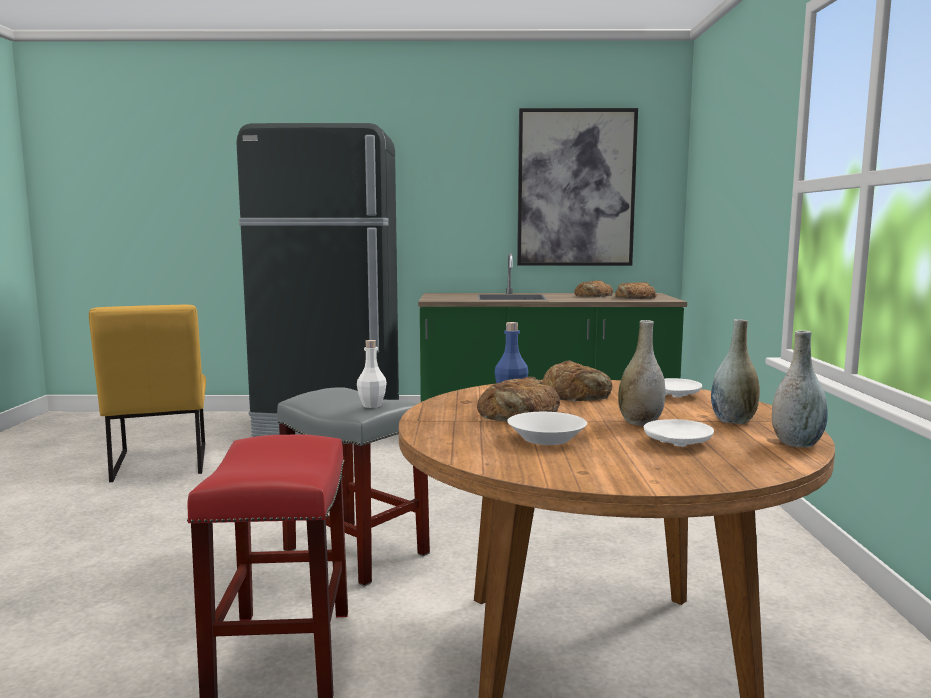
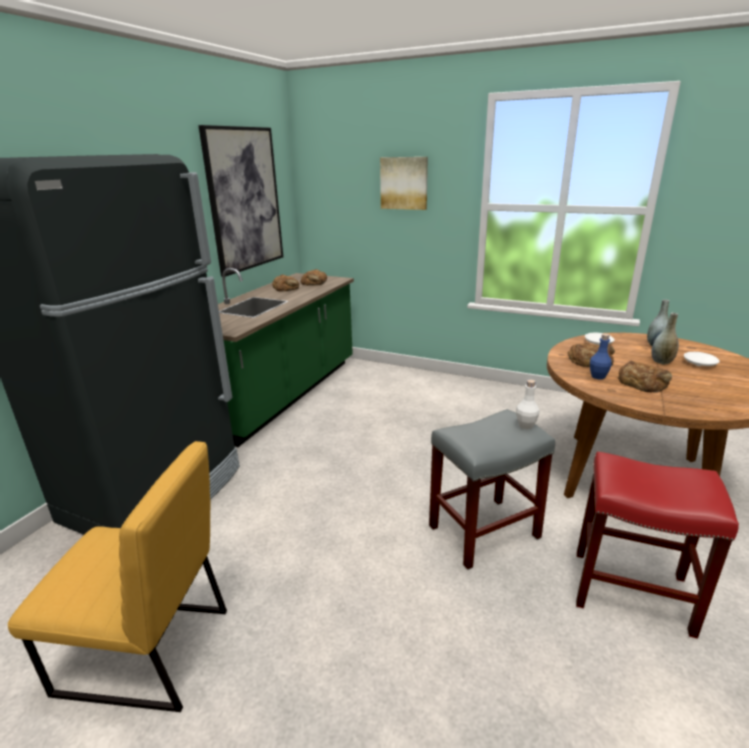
camera: 65 degrees left, 15 degrees up
white bowl [507,412,587,445] -> none
grey vase [772,330,828,448] -> none
none -> picture [380,157,428,210]

